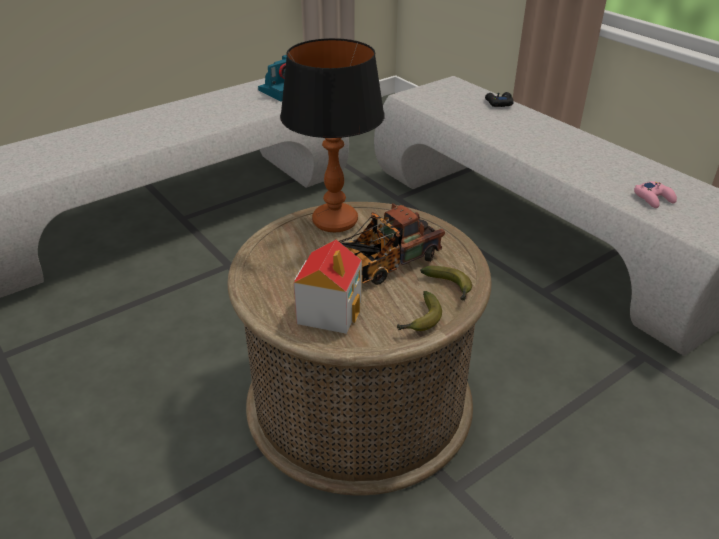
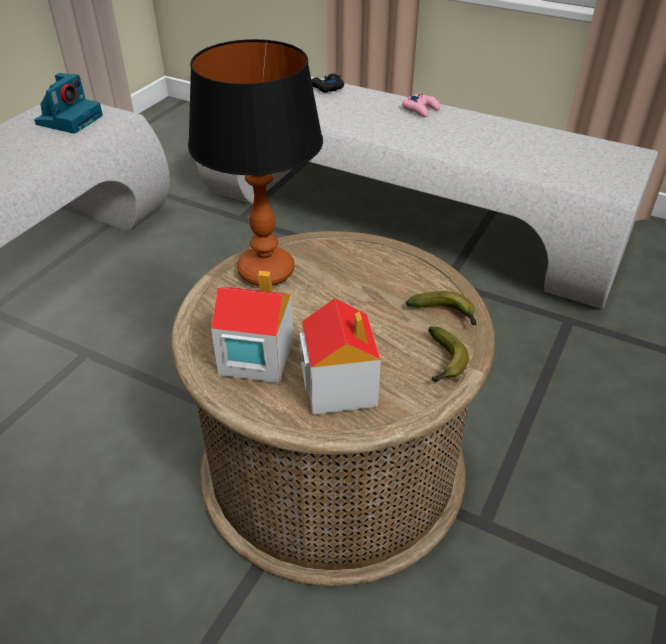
camera: 25 degrees left, 5 degrees up
toy truck [339,203,445,285] -> none
pink game controller [634,181,677,208] -> pink game controller moved to [402,94,440,117]
none -> toy house [211,271,293,383]

